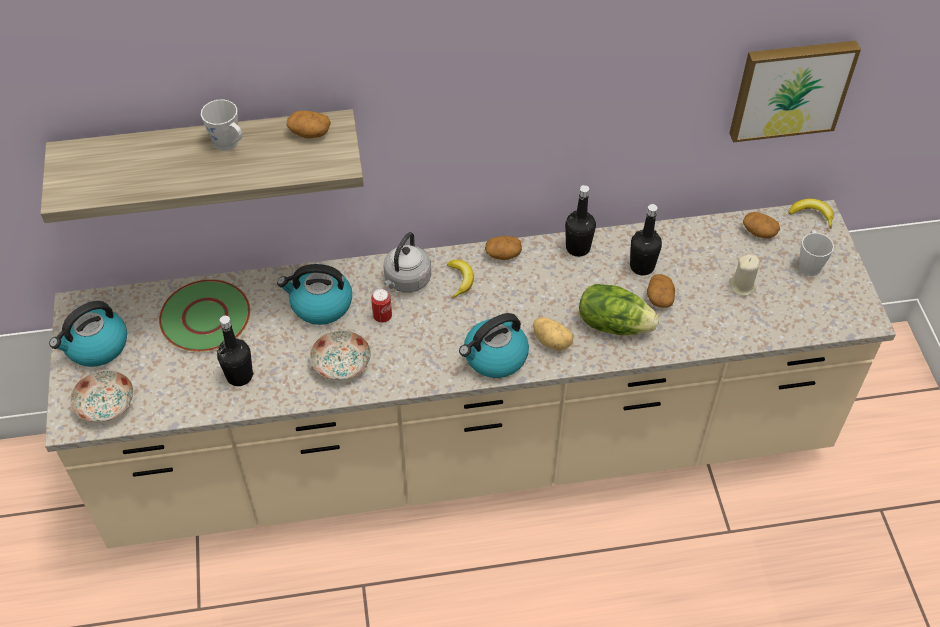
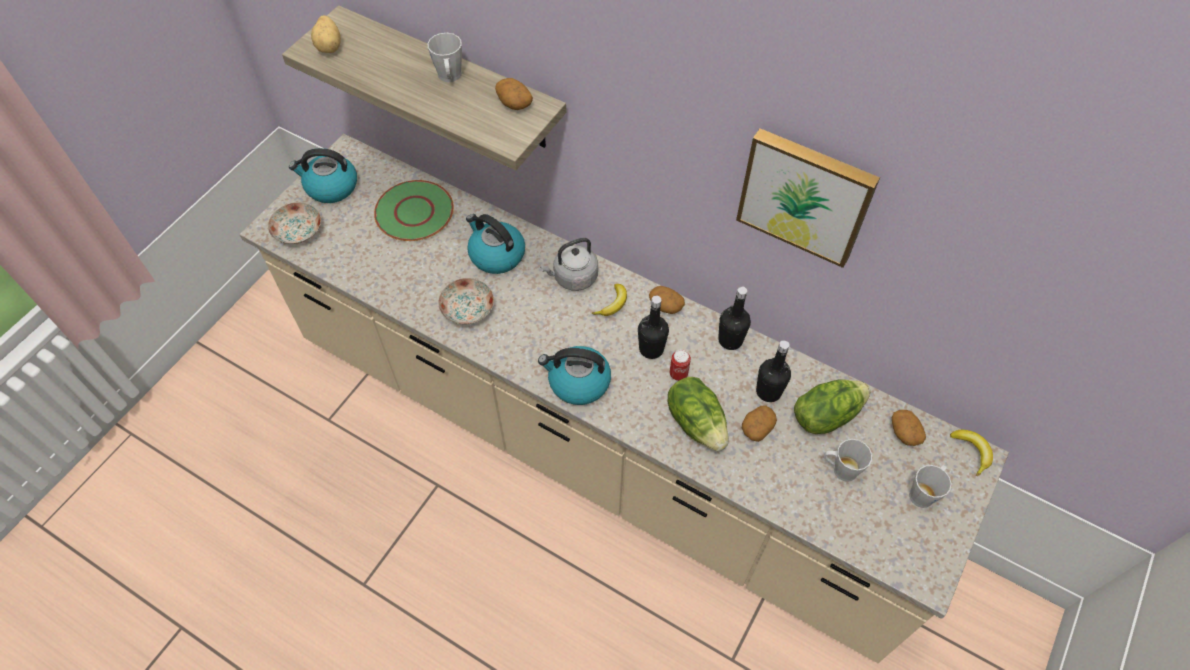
camera: 40 degrees right, 5 degrees up
black bottle [217,316,254,386] -> black bottle moved to [638,296,669,359]
can [371,289,392,323] -> can moved to [670,349,691,381]
potato [533,317,573,351] -> potato moved to [311,15,341,53]
picture [729,40,861,142] -> picture moved to [736,128,880,268]
beige candle [729,254,760,296] -> grey mug [824,439,872,482]
none -> lettuce [794,380,871,434]

